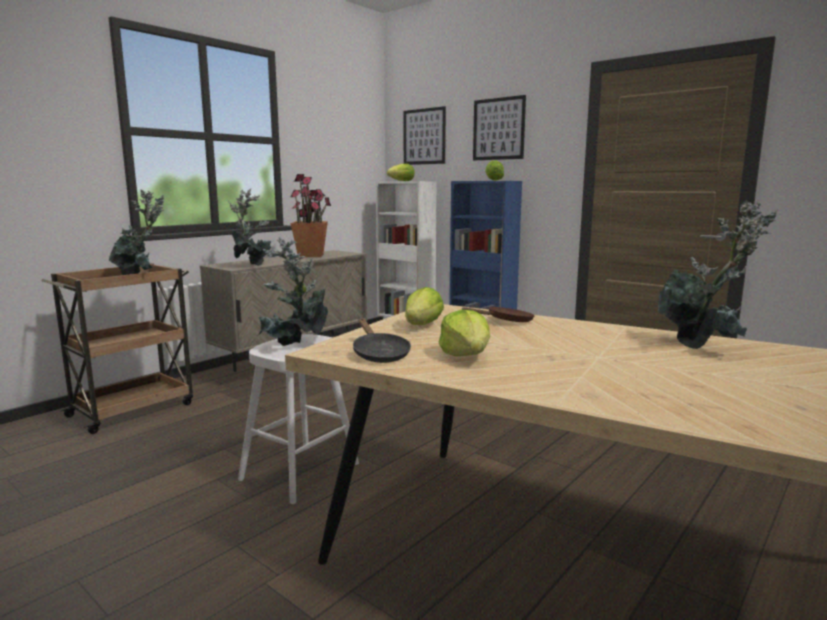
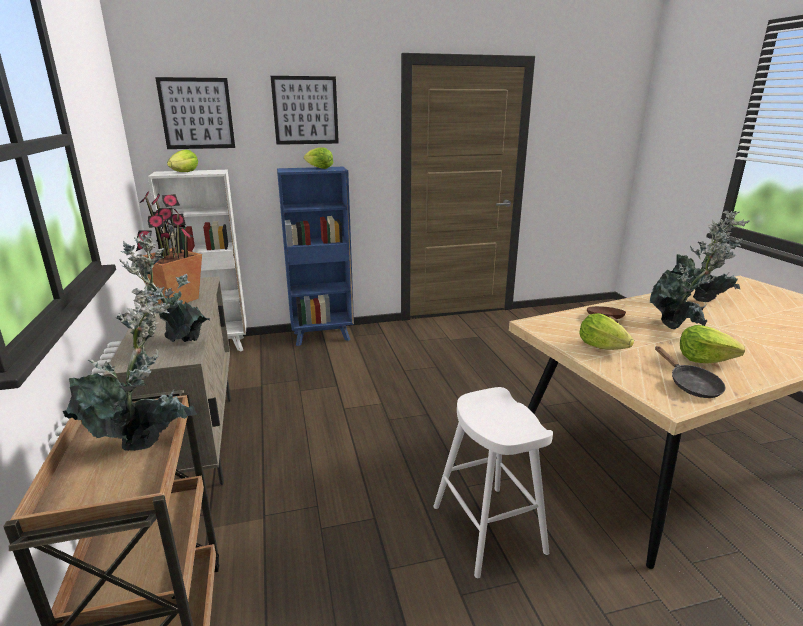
camera: 55 degrees left, 10 degrees up
potted plant [258,237,328,346] -> potted plant moved to [650,231,743,329]
black frying pan [353,319,411,363] -> black frying pan turned 60 degrees clockwise [655,346,725,398]

